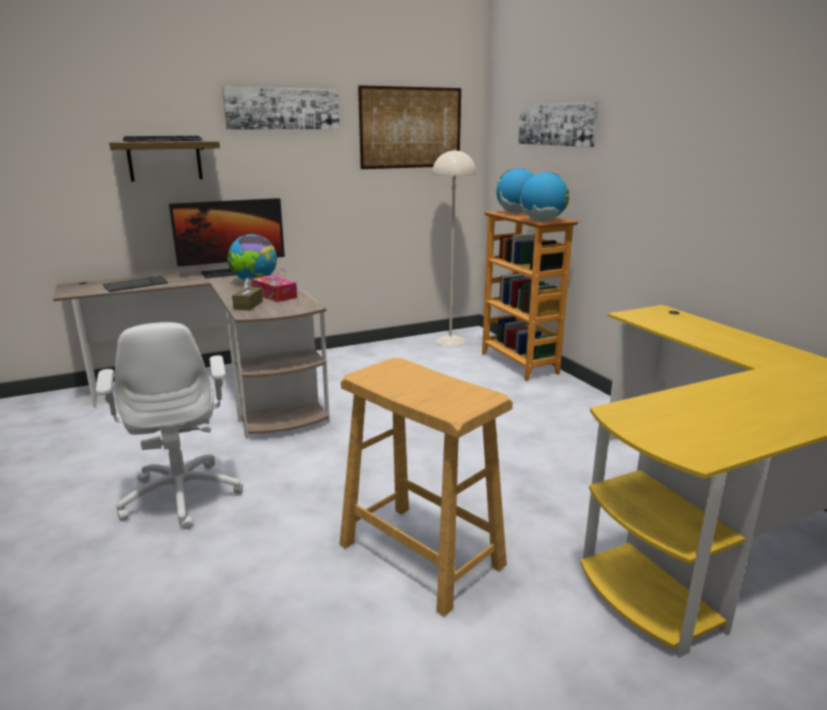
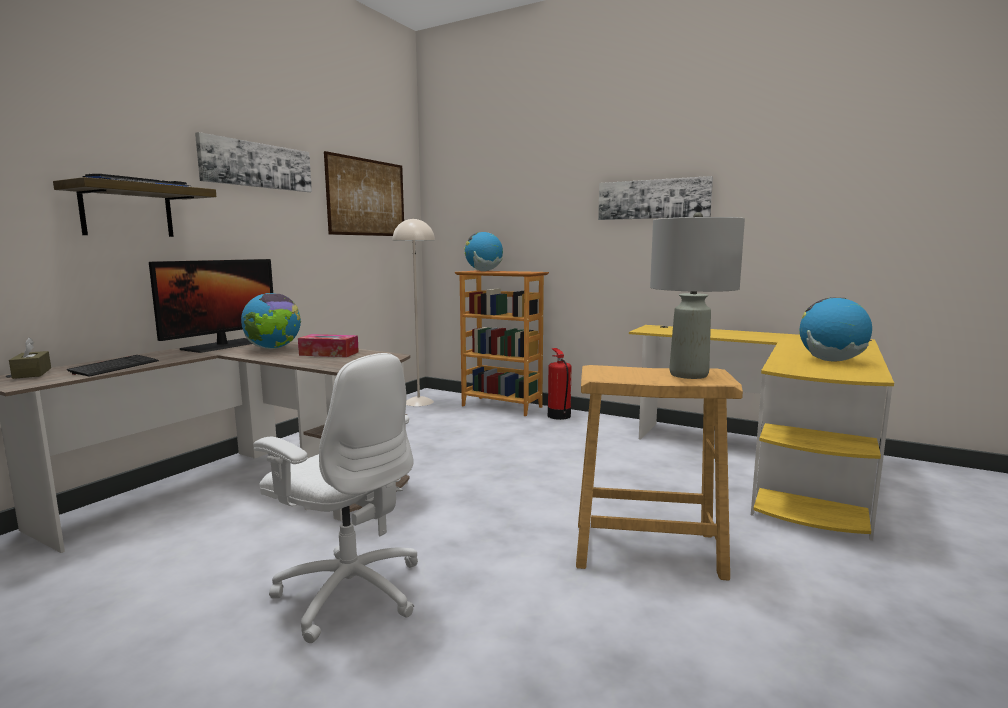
camera: 35 degrees left, 10 degrees down
brown tissue box [232,278,263,310] -> brown tissue box moved to [9,337,51,379]
picture [518,102,598,147] -> picture moved to [598,176,713,220]
globe [520,172,569,221] -> globe moved to [799,297,872,361]
none -> fire extinguisher [548,348,572,420]
none -> grey table lamp [650,212,745,379]

